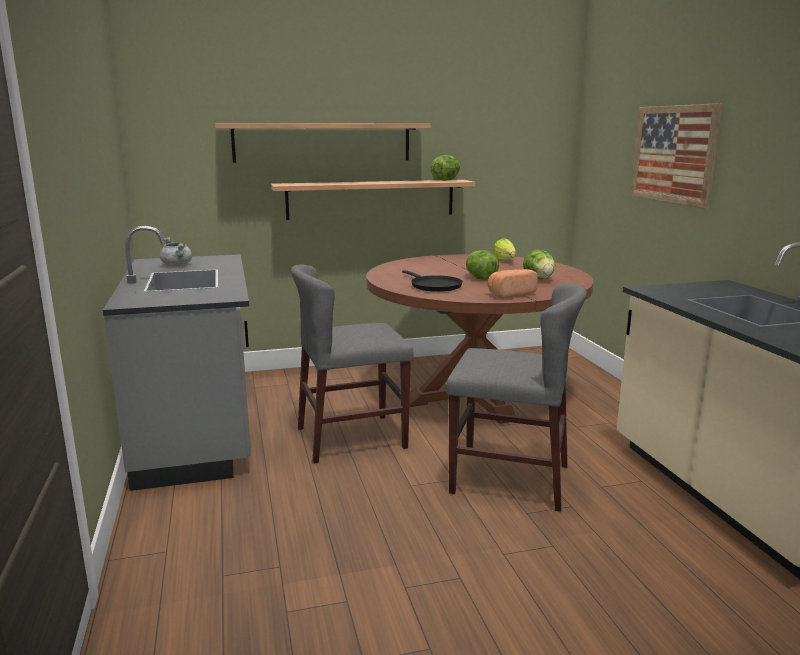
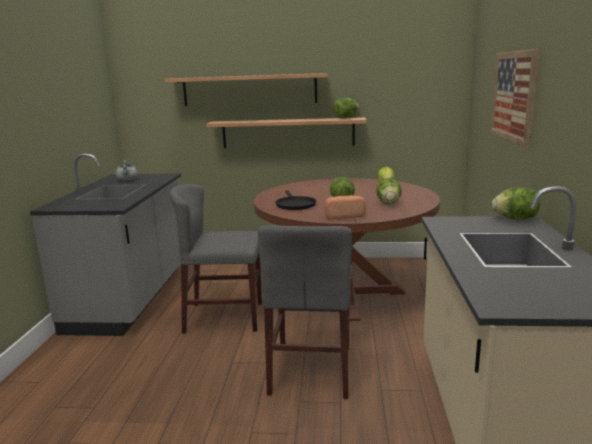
camera: 20 degrees right, 0 degrees up
grey chair [446,283,587,512] -> grey chair turned 60 degrees clockwise [258,225,352,399]
none -> lettuce [492,187,540,220]

